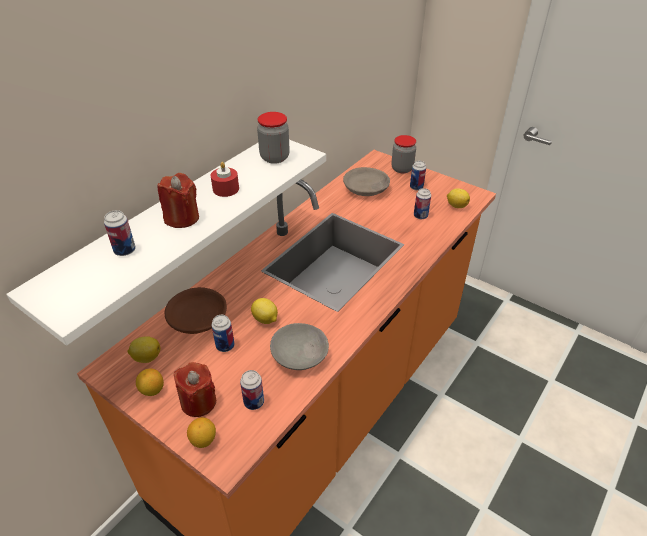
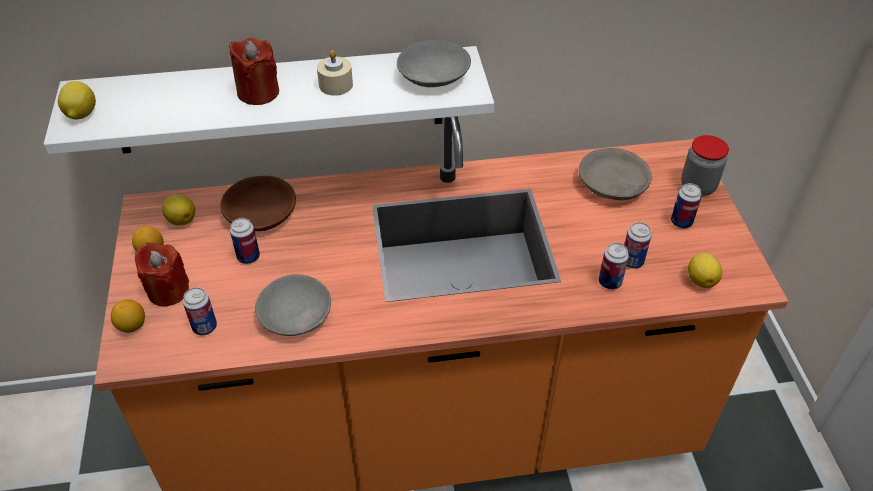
camera: 45 degrees right, 5 degrees up
can [104,210,136,256] -> can moved to [599,243,629,290]
red candle [211,162,239,197] -> beige candle [317,50,353,96]
lemon [251,298,278,324] -> lemon moved to [58,81,96,120]
jar [257,112,290,164] -> grey bowl [397,40,471,87]

